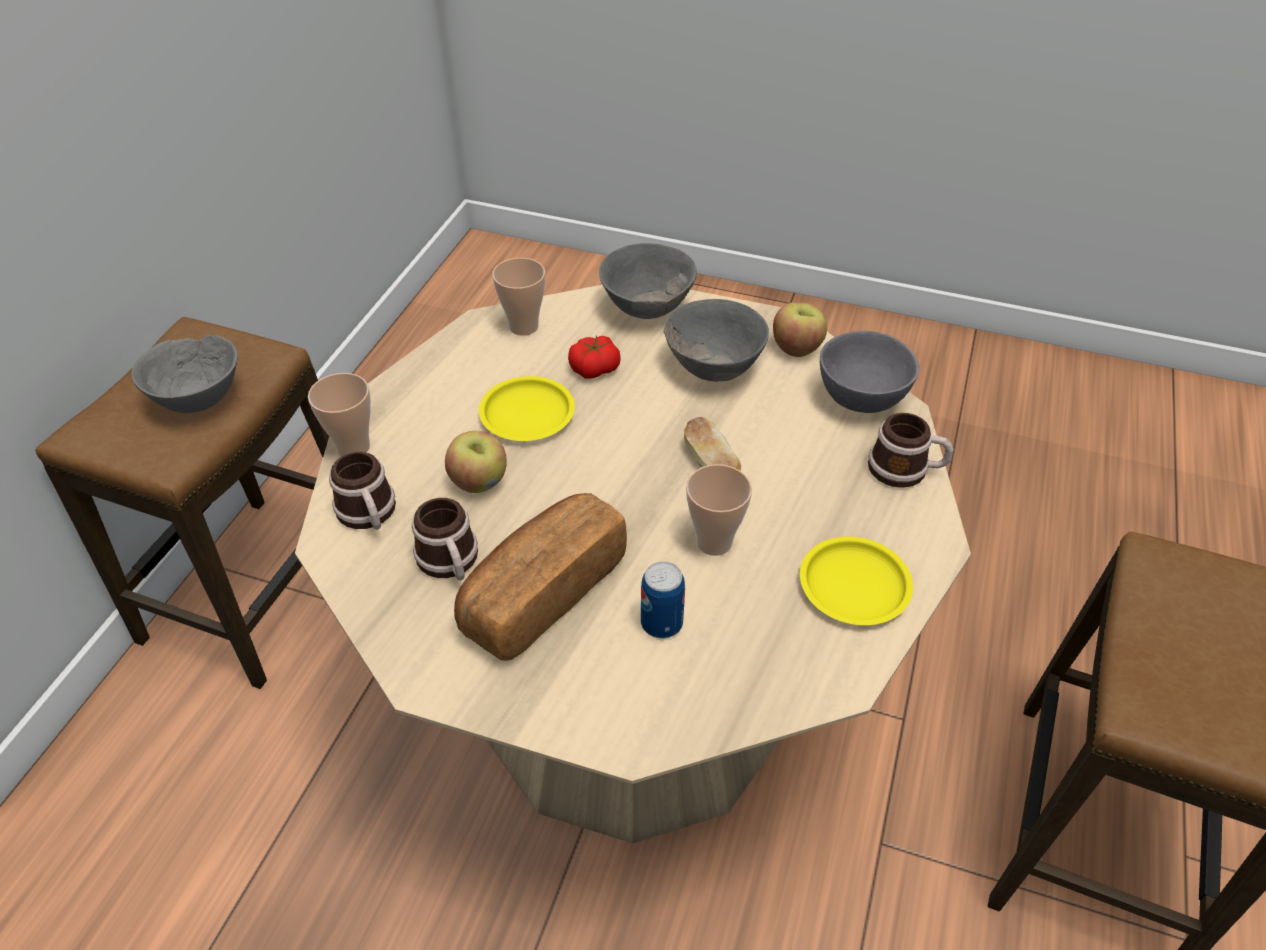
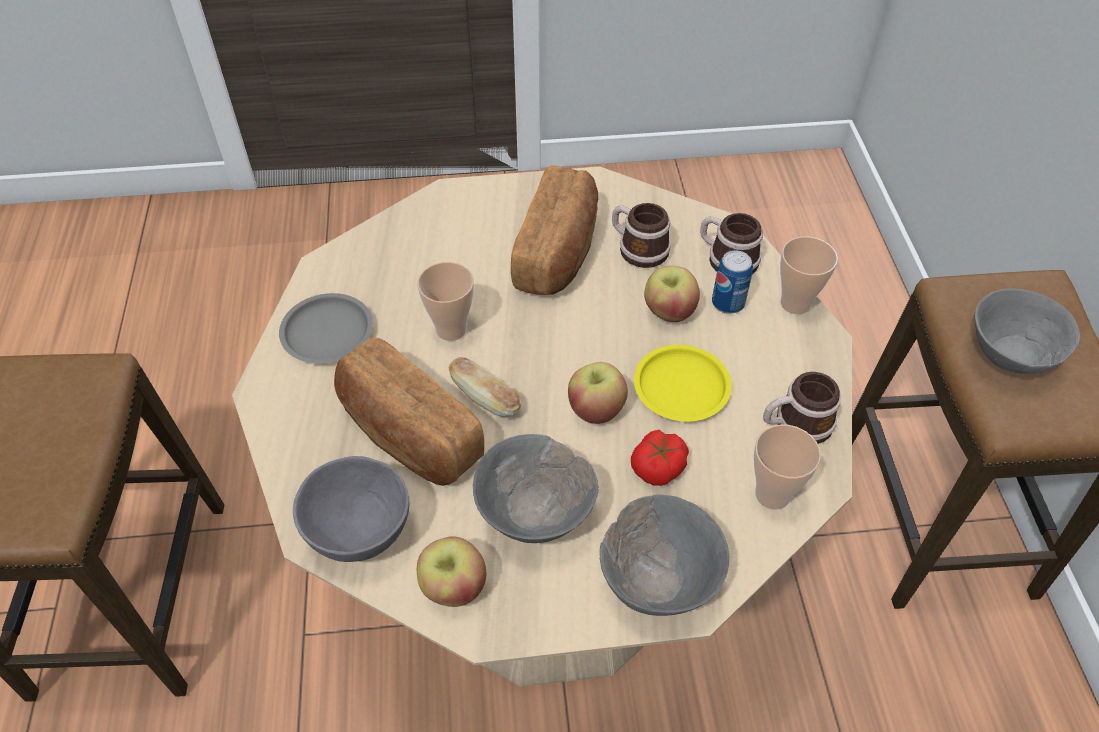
camera: 155 degrees right, 5 degrees up
can [641,561,685,639] -> can moved to [712,250,753,314]
yellow plate [800,537,913,625] -> grey plate [279,293,373,364]
mug [868,413,954,488] -> mug moved to [763,372,841,444]
none -> bread [334,337,484,486]
none -> apple [568,362,628,424]

